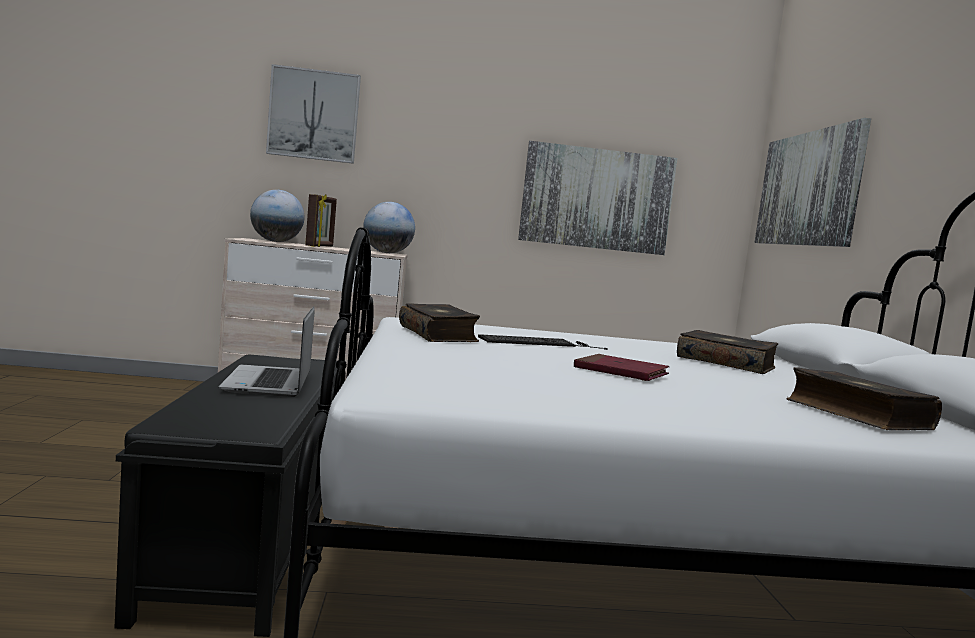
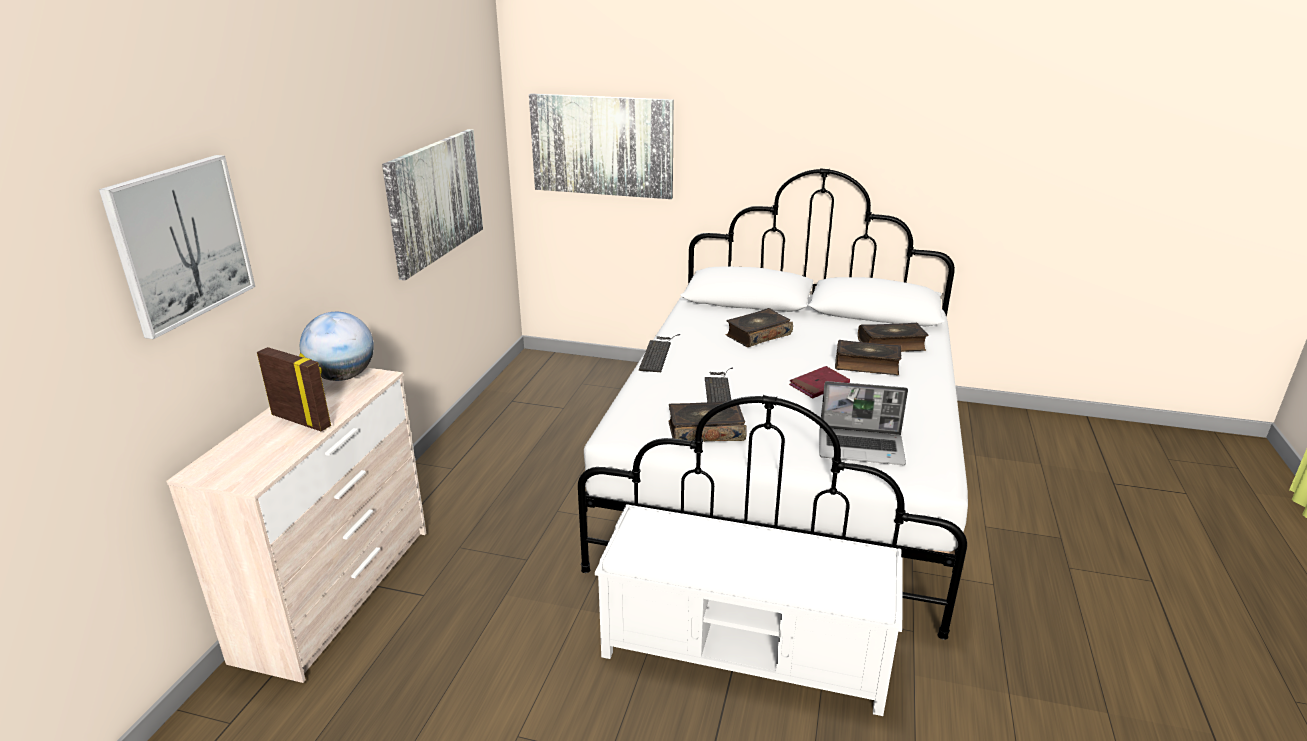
camera: 70 degrees left, 20 degrees up
black bench [114,355,346,637] -> white bench [595,504,902,716]
laptop [219,306,315,397] -> laptop moved to [819,381,908,465]
globe [250,190,305,242] -> none
none -> keyboard [639,334,680,372]
none -> book [835,340,901,375]

